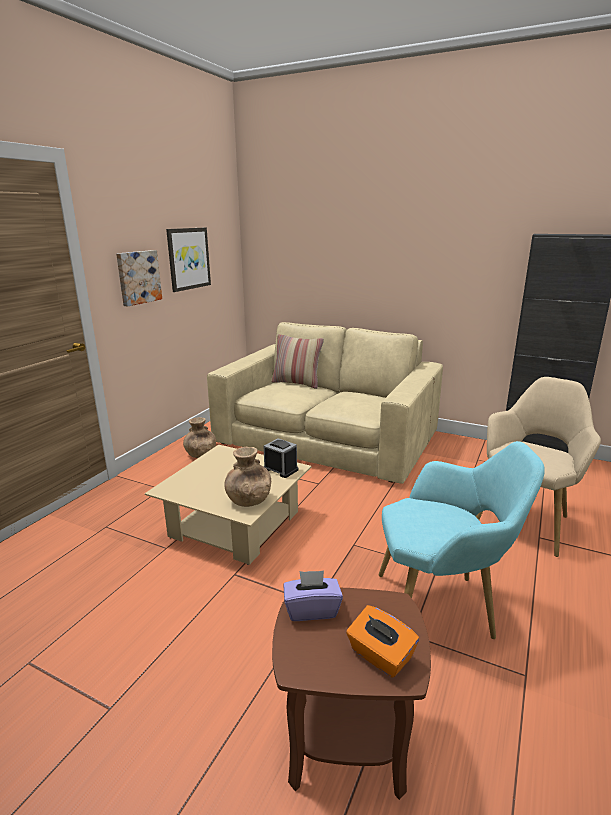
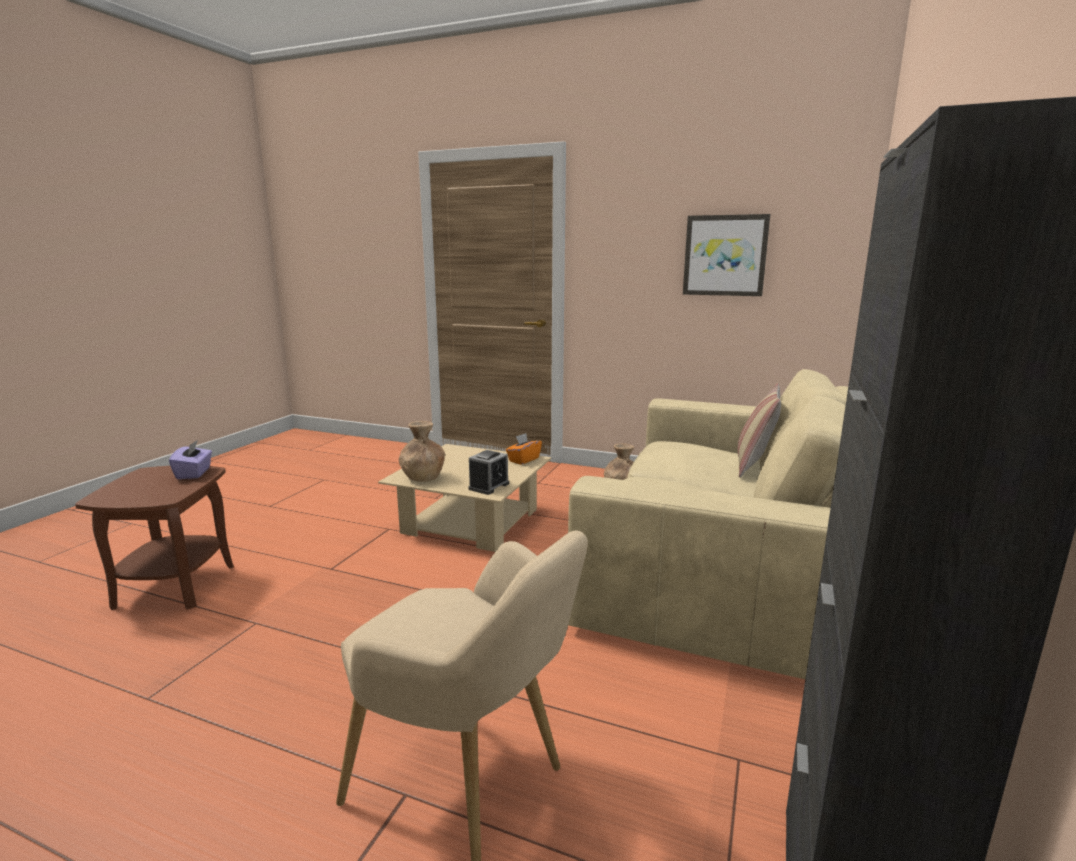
camera: 85 degrees right, 5 degrees down
picture [116,250,162,307] -> none
orange tissue box [346,605,419,678] -> orange tissue box moved to [506,433,542,465]
turquoise armchair [379,441,544,639] -> none

